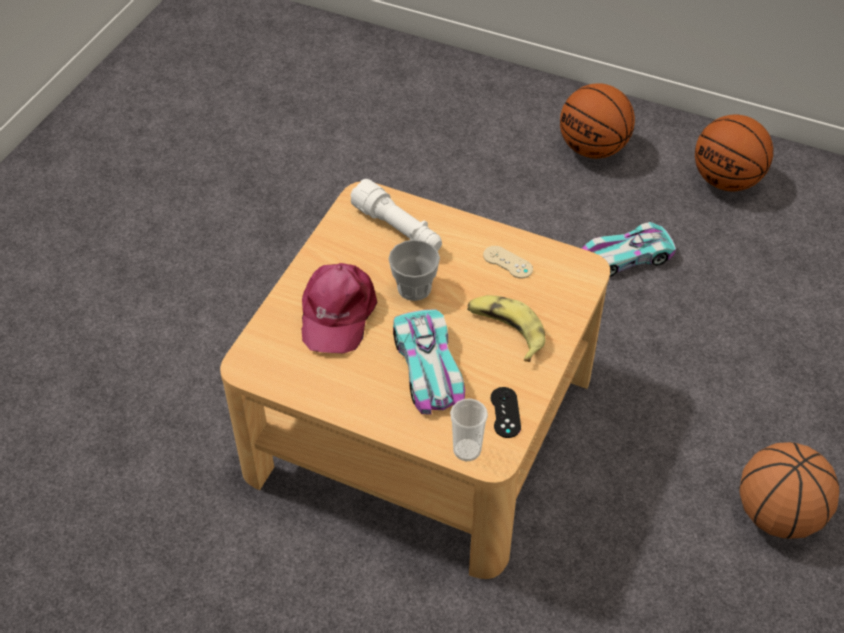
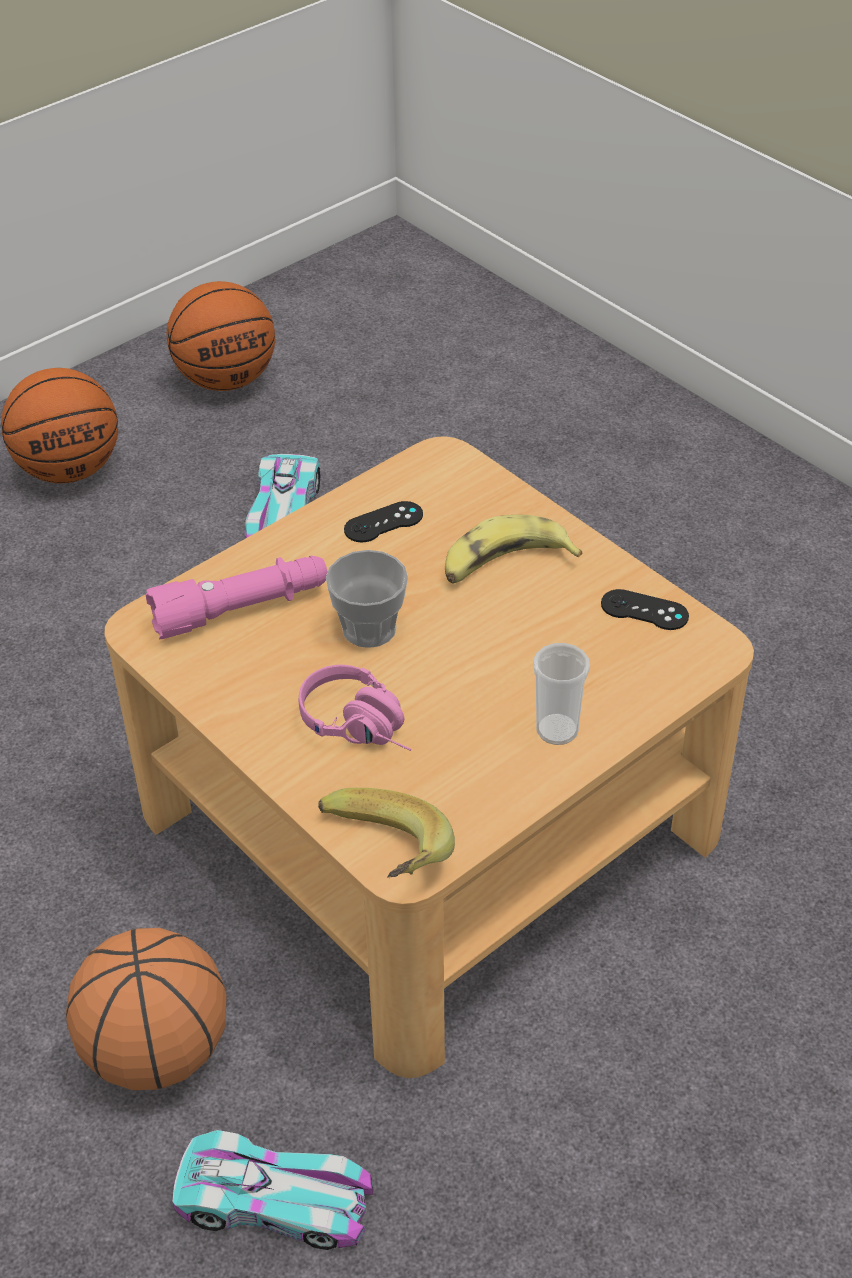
camera: 65 degrees left, 5 degrees down
pink cap [302,263,378,353] -> pink headphones [299,665,411,751]
white flashlight [350,179,442,251] -> pink flashlight [145,556,328,639]
toy car [393,309,465,415] -> toy car moved to [172,1130,374,1250]
cup [450,398,488,461] -> cup moved to [533,643,590,745]
beige game controller [483,246,533,278] -> black game controller [344,501,423,542]
basketball [739,442,840,539] -> basketball moved to [66,928,227,1090]
none -> banana [318,788,455,878]

